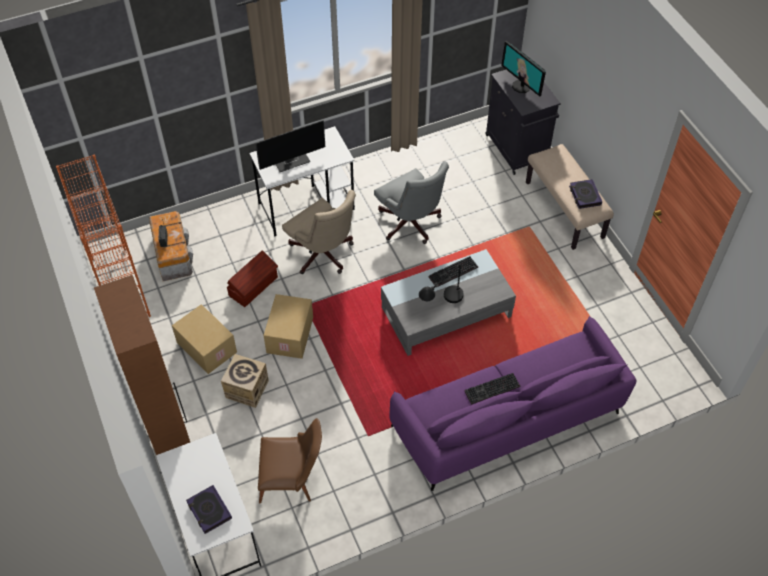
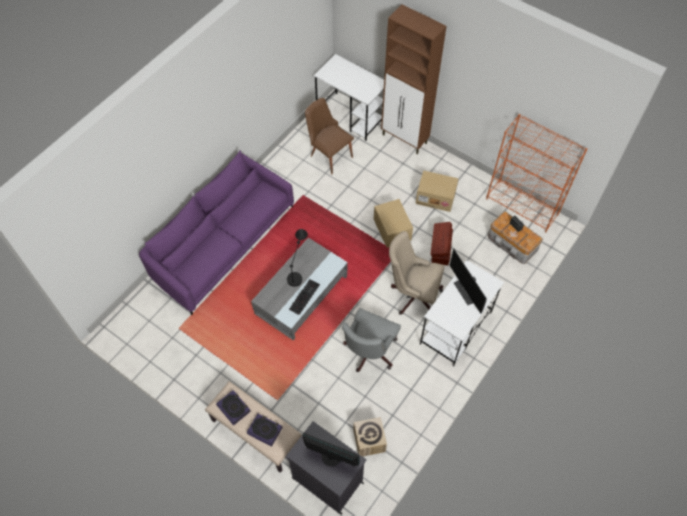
camera: 150 degrees right, 5 degrees up
book [186,485,232,534] -> book moved to [247,414,283,447]
cardboard box [221,354,269,408] -> cardboard box moved to [353,417,387,456]
monitor [256,120,325,172] -> monitor turned 60 degrees counterclockwise [450,249,487,314]
brown chair [258,418,322,503] -> brown chair turned 75 degrees clockwise [305,98,354,174]
grey office chair [374,162,449,244] -> grey office chair turned 90 degrees counterclockwise [342,308,401,372]
keyboard [464,373,520,405] -> none

